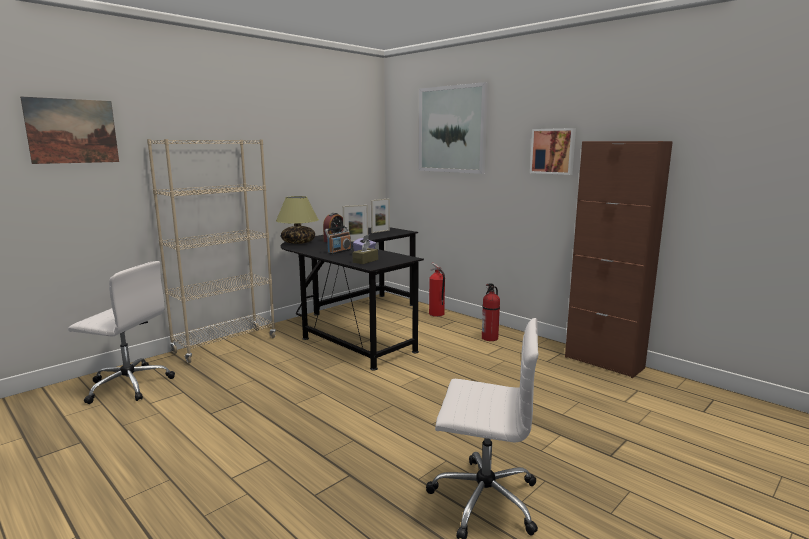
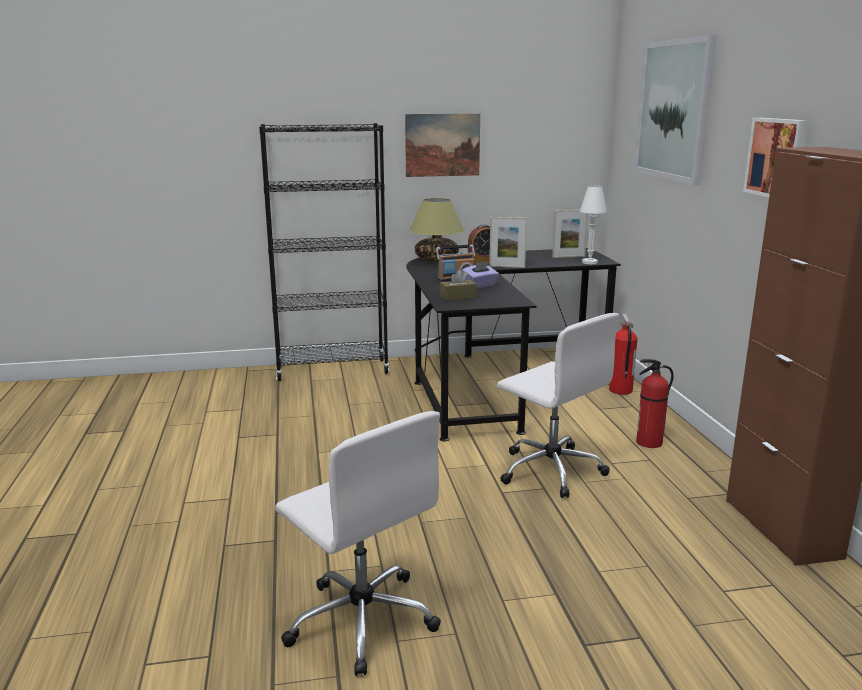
camera: 35 degrees right, 5 degrees up
picture [20,96,119,164] -> picture moved to [405,114,480,177]
white office chair [68,261,175,404] -> white office chair moved to [497,313,619,498]
beige bookcase [147,139,276,363] -> black bookcase [259,123,389,381]
none -> white table lamp [580,185,607,264]

